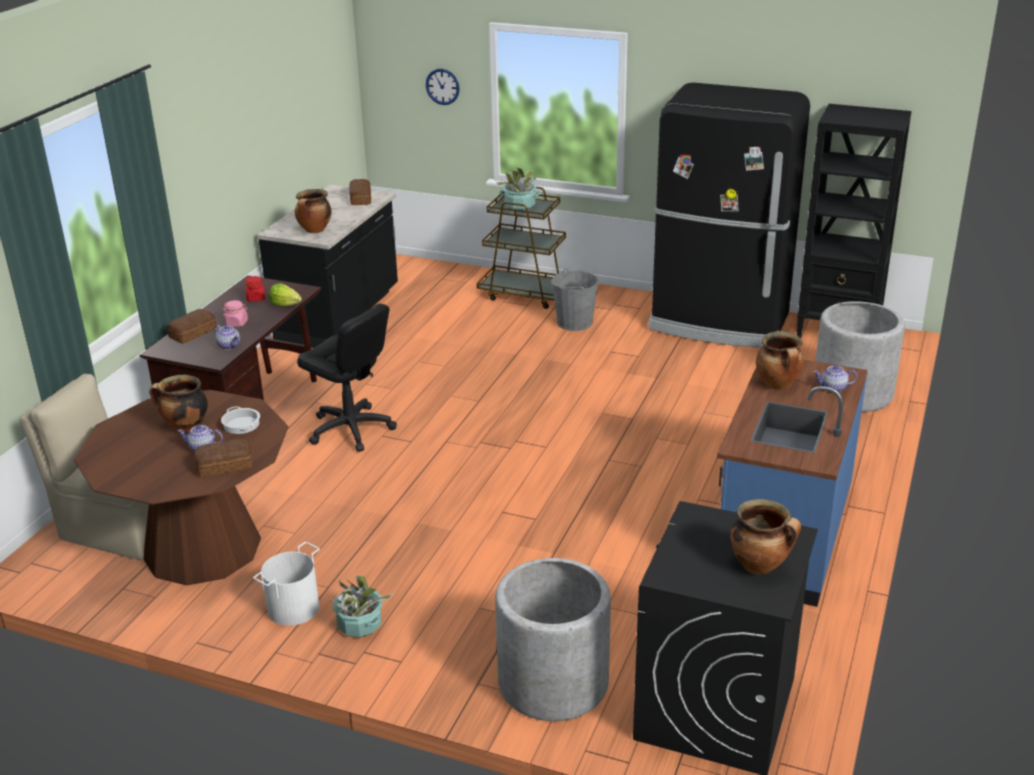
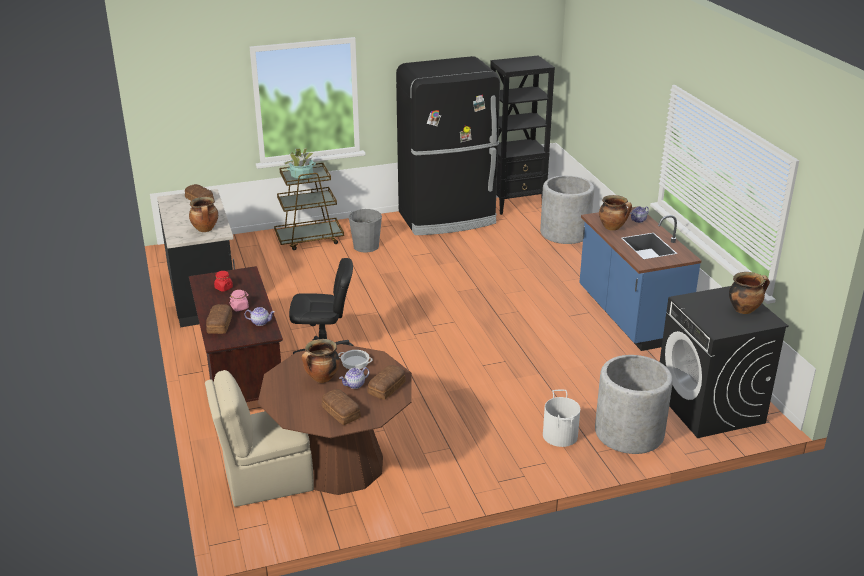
camera: 40 degrees left, 0 degrees up
white bucket [253,542,320,626] -> white bucket moved to [543,390,580,447]
lettuce [269,283,302,306] -> none
potted plant [332,575,395,638] -> none
wall clock [426,69,460,105] -> none
none -> bread [322,389,361,425]

